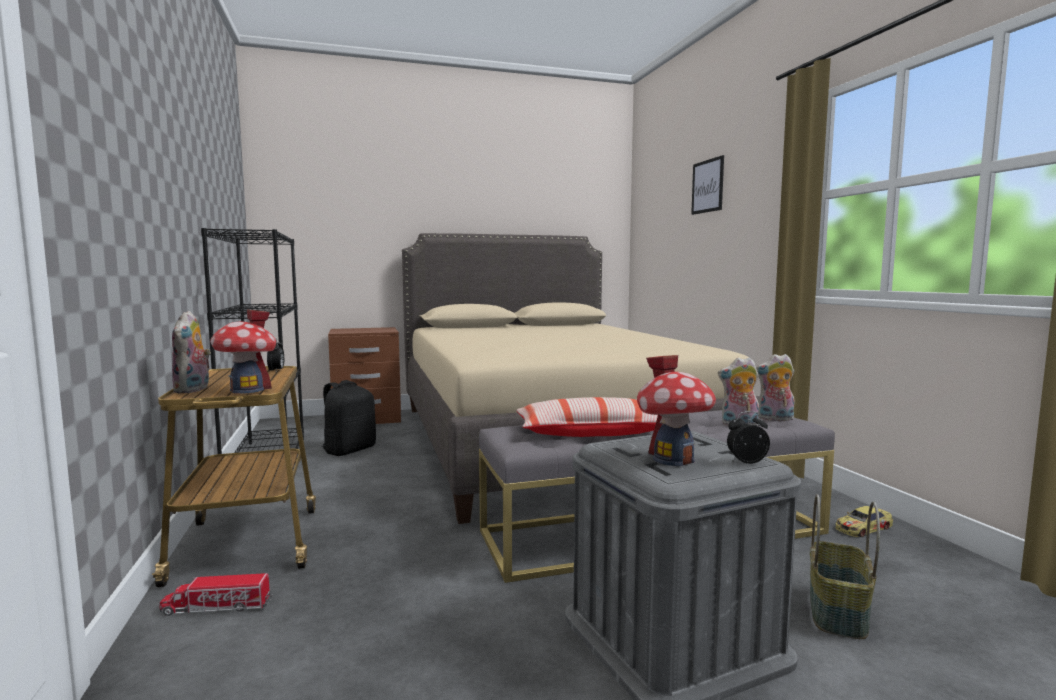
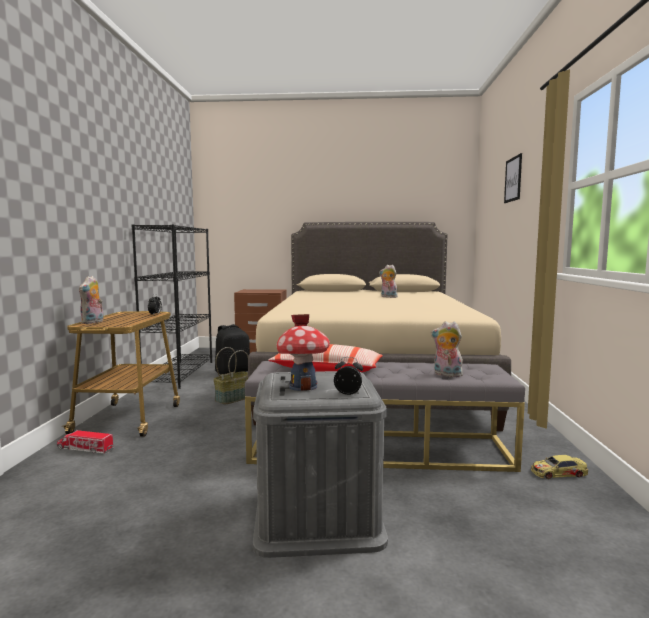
camera: 20 degrees right, 0 degrees up
toy house [210,309,276,394] -> none
plush toy [756,354,795,421] -> plush toy moved to [379,265,398,298]
basket [810,494,880,639] -> basket moved to [213,347,248,404]

